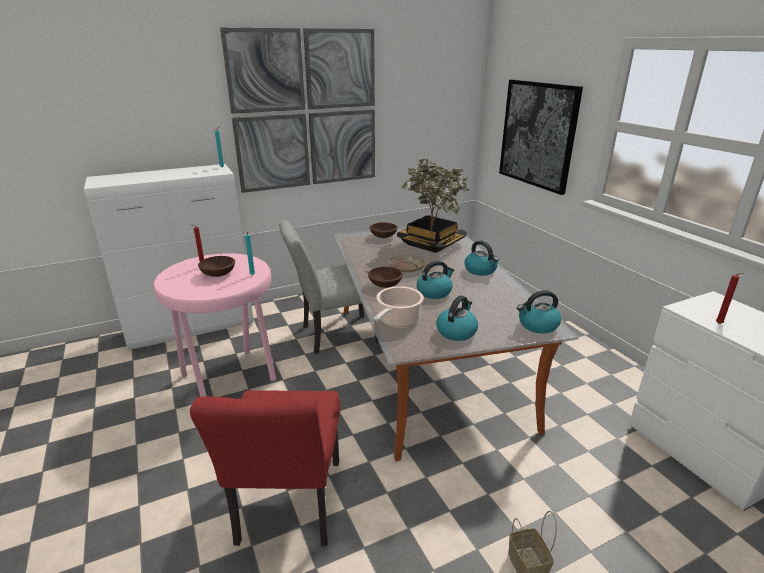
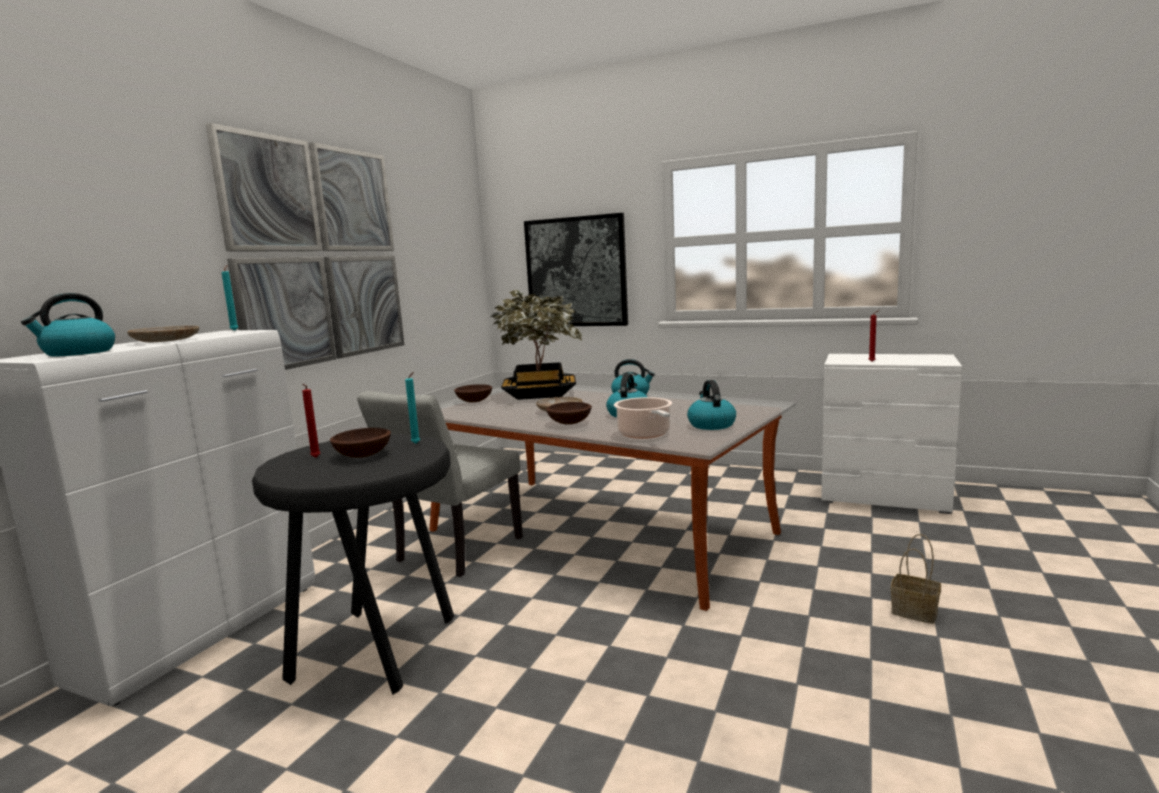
camera: 40 degrees left, 15 degrees down
pink stool [153,253,276,397] -> black stool [252,434,454,695]
red chair [190,390,340,547] -> none
kettle [517,290,561,334] -> kettle moved to [21,293,115,357]
none -> beige plate [127,326,199,342]

